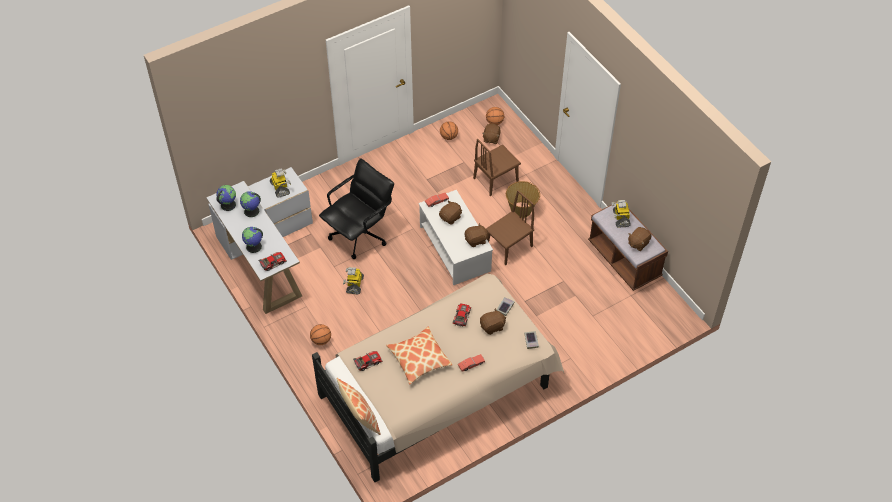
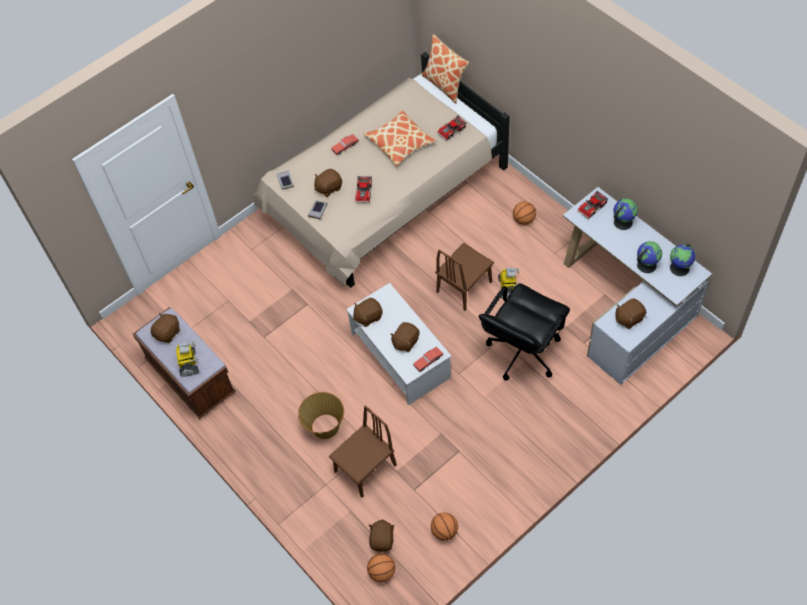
camera: 175 degrees right, 5 degrees up
toy robot [270,168,291,198] -> brown plush toy [616,298,646,329]
brown chair [486,190,534,265] -> brown chair moved to [435,243,494,311]

